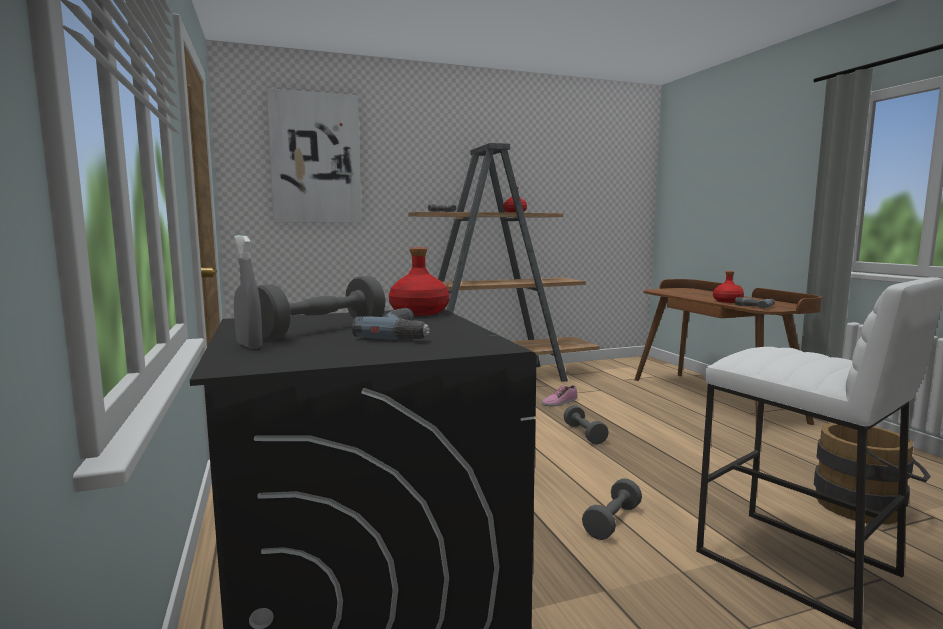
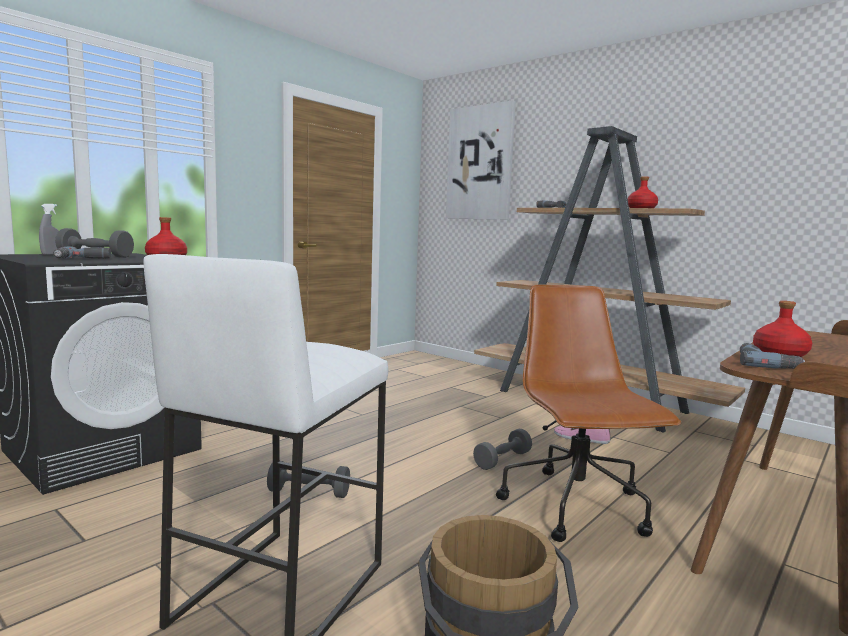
camera: 60 degrees right, 0 degrees up
none -> brown office chair [496,285,682,542]

